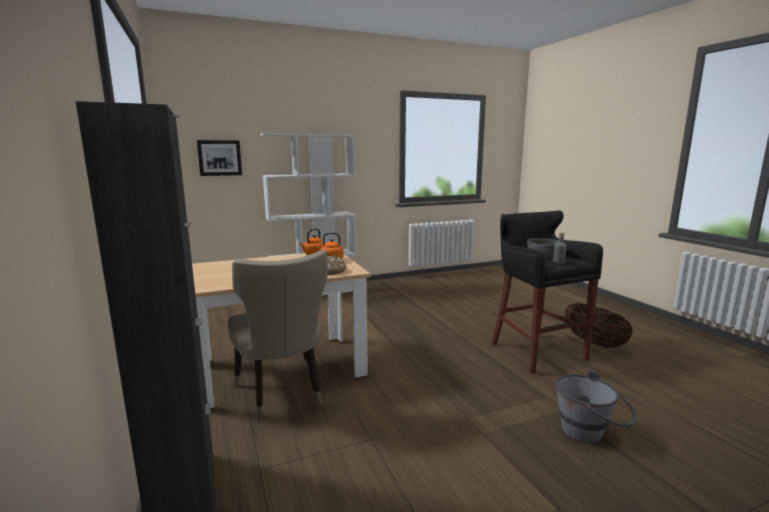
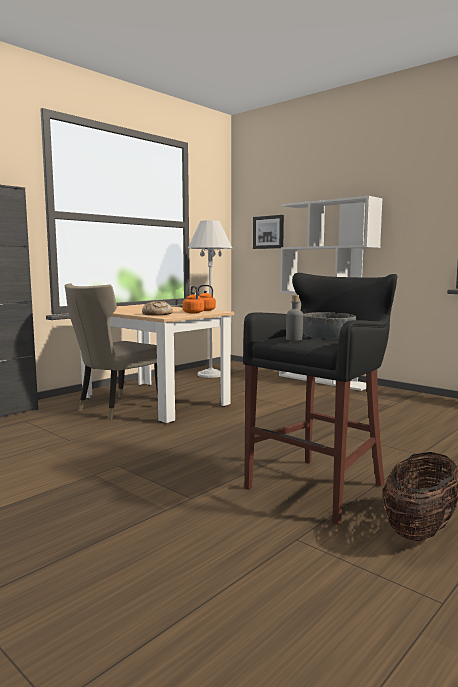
camera: 65 degrees right, 5 degrees down
grey bucket [555,371,636,443] -> none
none -> white floor lamp [188,220,232,378]

